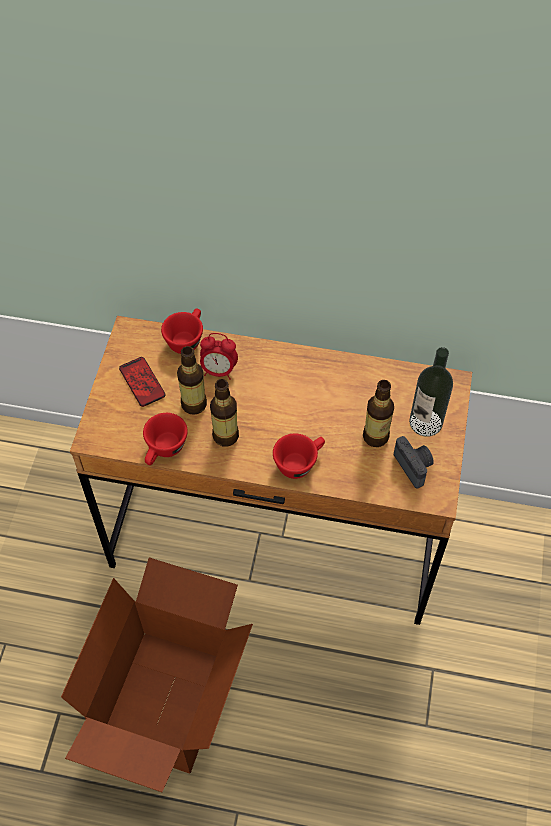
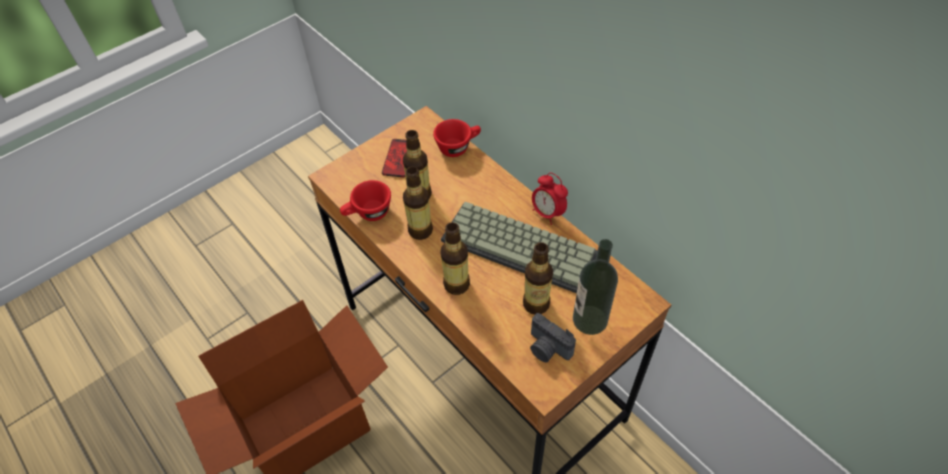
camera: 40 degrees right, 5 degrees down
alarm clock [200,333,238,380] -> alarm clock moved to [532,173,568,225]
red cup [273,433,325,479] -> bottle [440,222,470,295]
camera [394,436,434,488] -> camera turned 120 degrees clockwise [530,313,576,363]
none -> keyboard [441,202,598,293]

